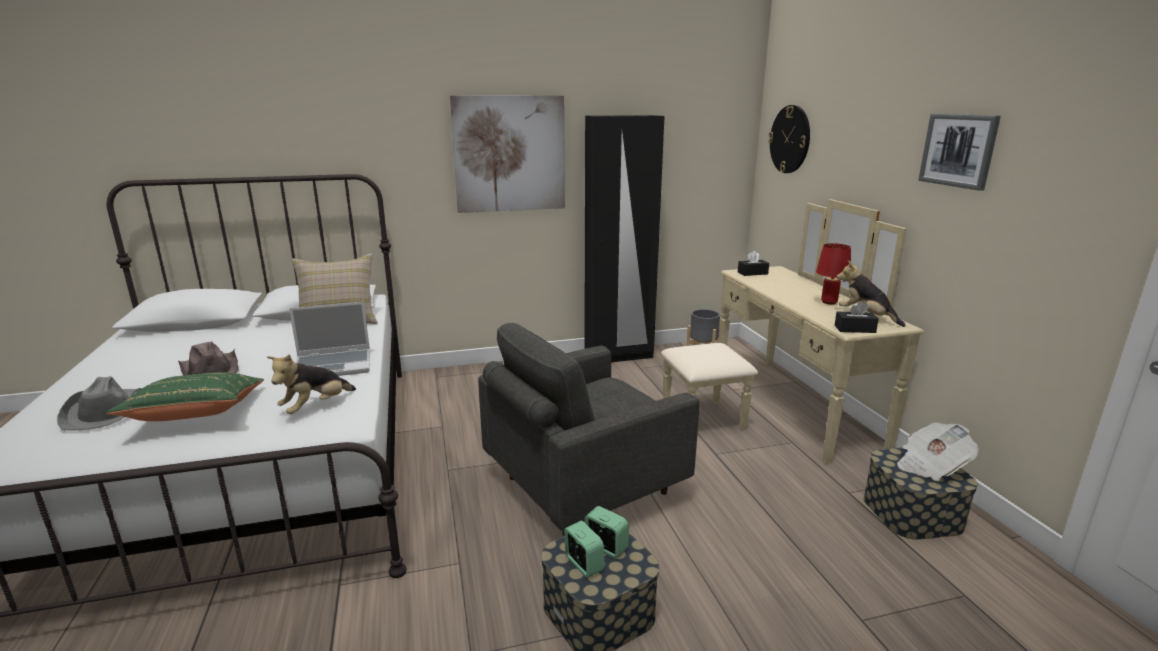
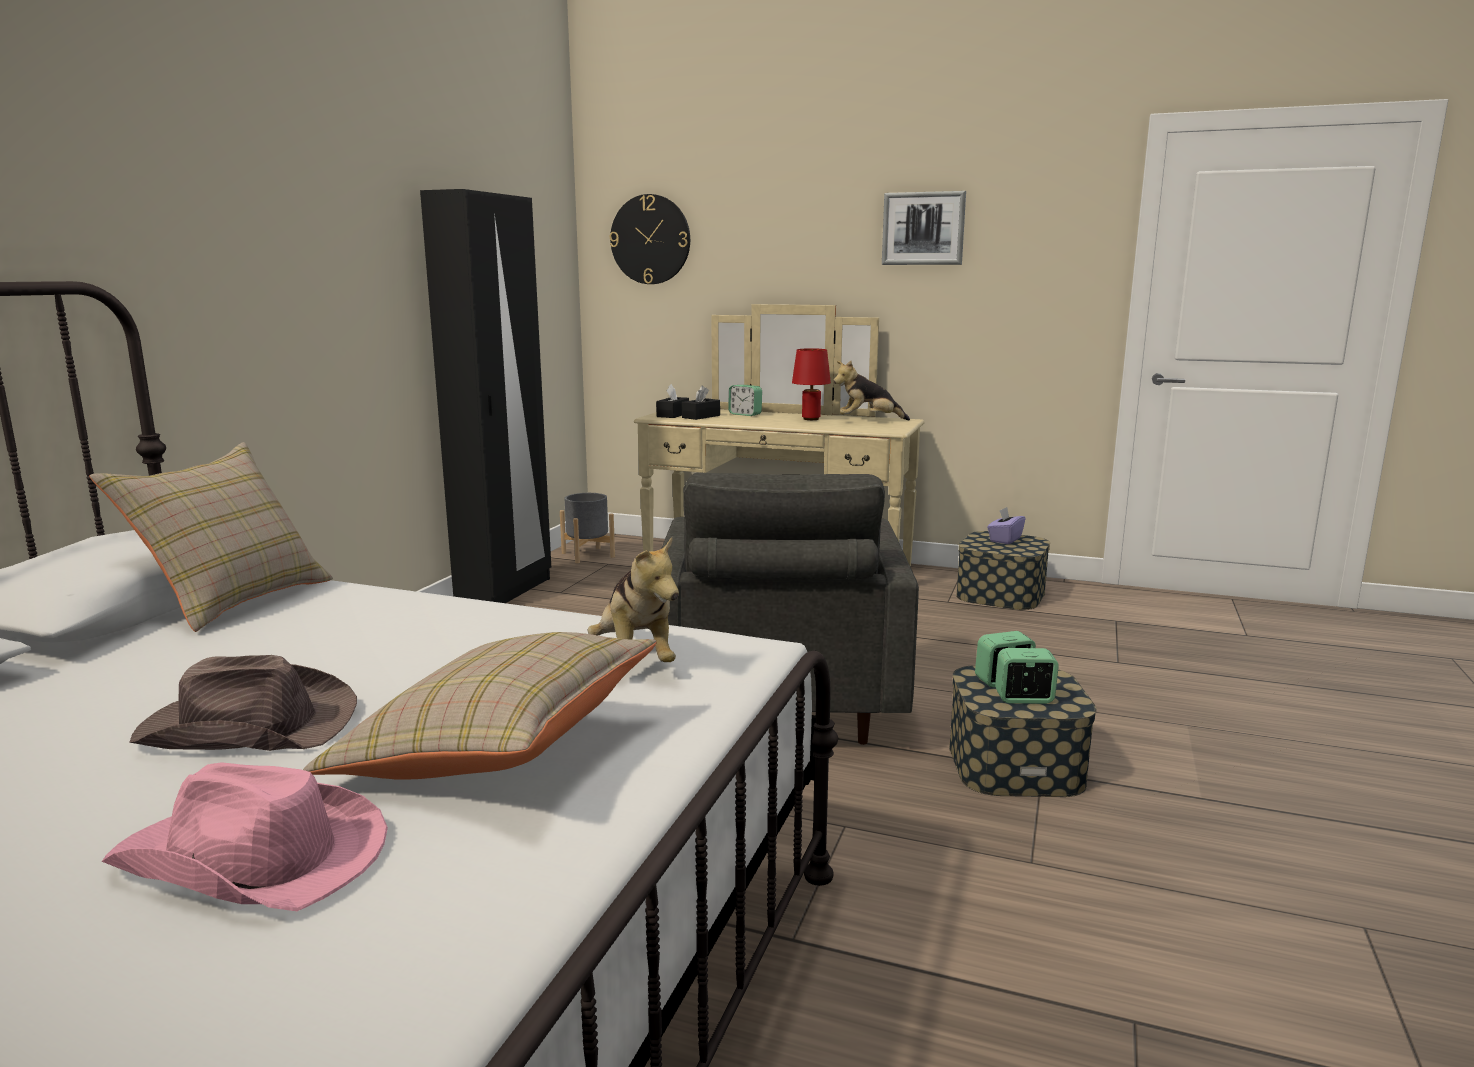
camera: 55 degrees left, 5 degrees down
grey hat [57,376,142,431] -> pink hat [101,762,388,911]
green pillow [106,372,264,421] -> beige pillow [303,632,657,780]
laptop [289,302,370,376] -> none
picture [450,96,565,213] -> none
black tissue box [835,301,879,333] -> black tissue box moved to [682,386,720,420]
newspaper [897,422,979,481] -> purple tissue box [987,507,1025,544]
none -> alarm clock [728,385,762,416]

